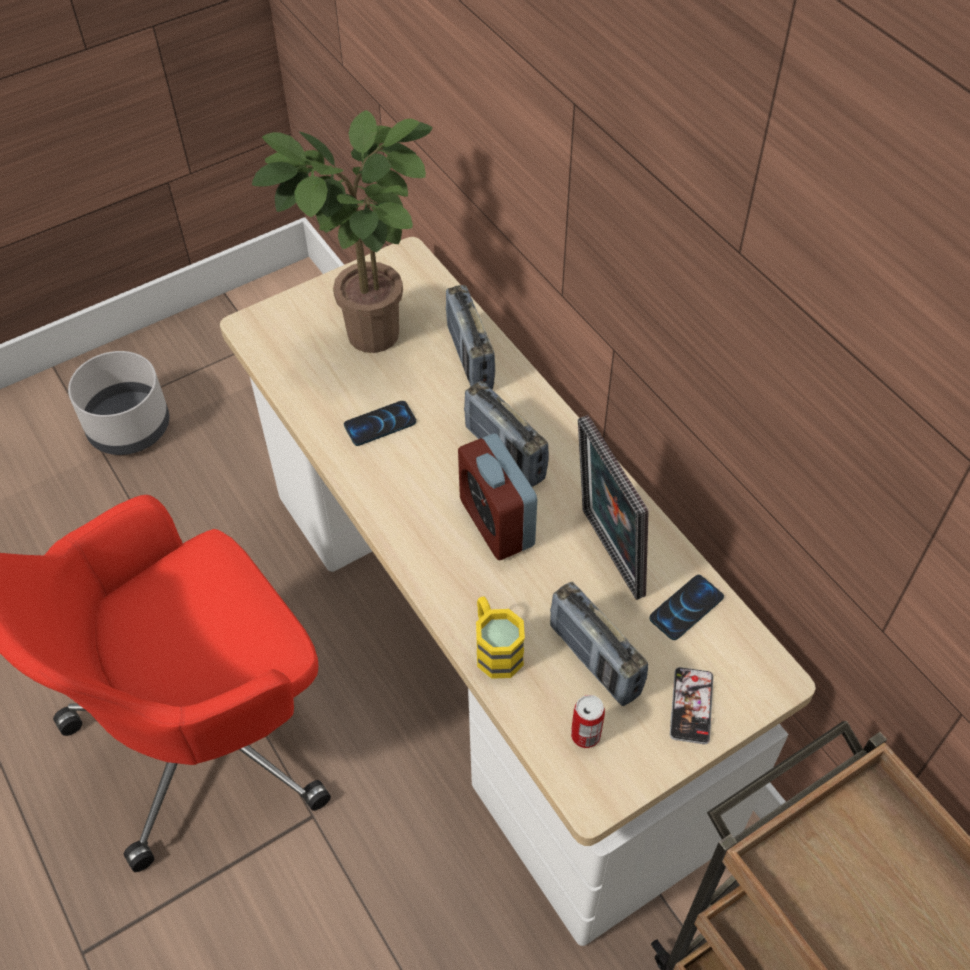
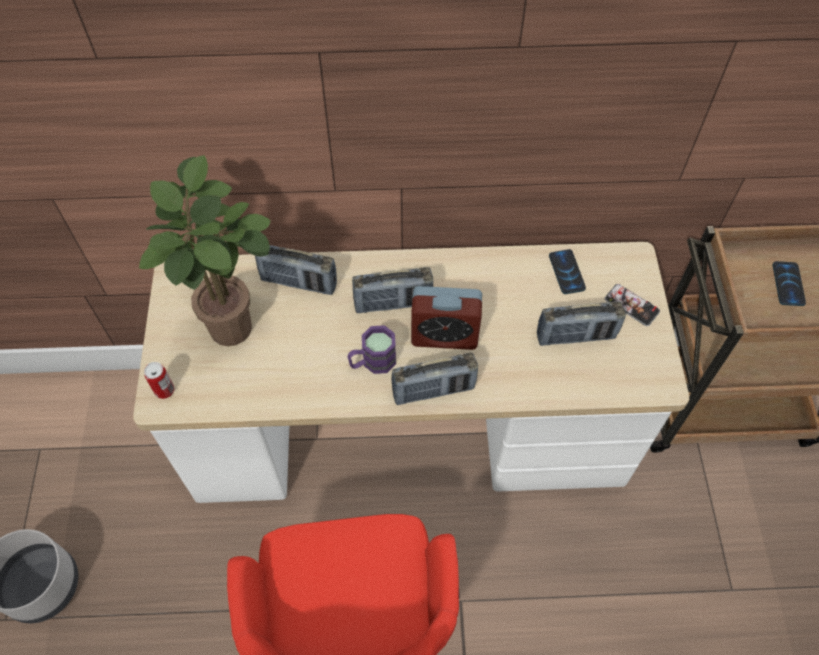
camera: 60 degrees left, 5 degrees up
phone [344,401,416,446] -> phone moved to [773,261,806,306]
yellow mug [476,596,525,679] -> none
can [571,695,605,748] -> can moved to [144,362,175,399]
picture frame [578,415,648,600] -> none
none -> purple mug [347,325,396,374]
none -> radio [391,353,478,405]

